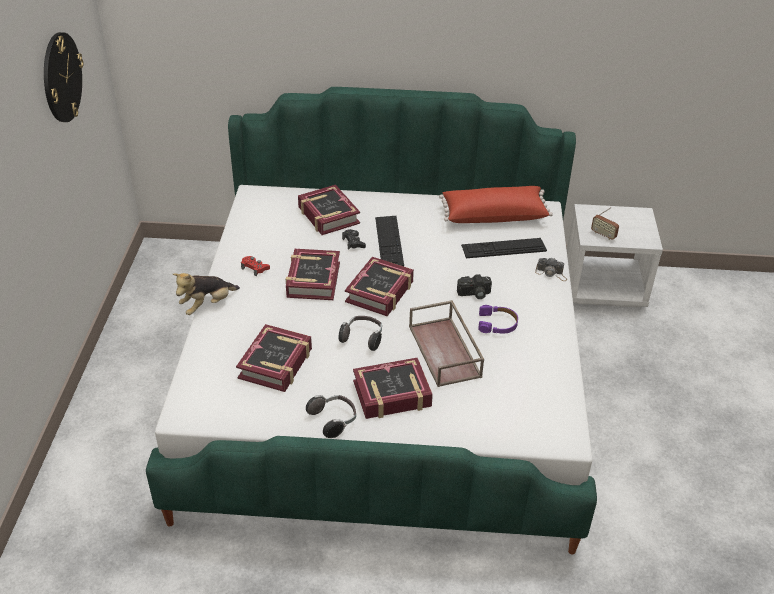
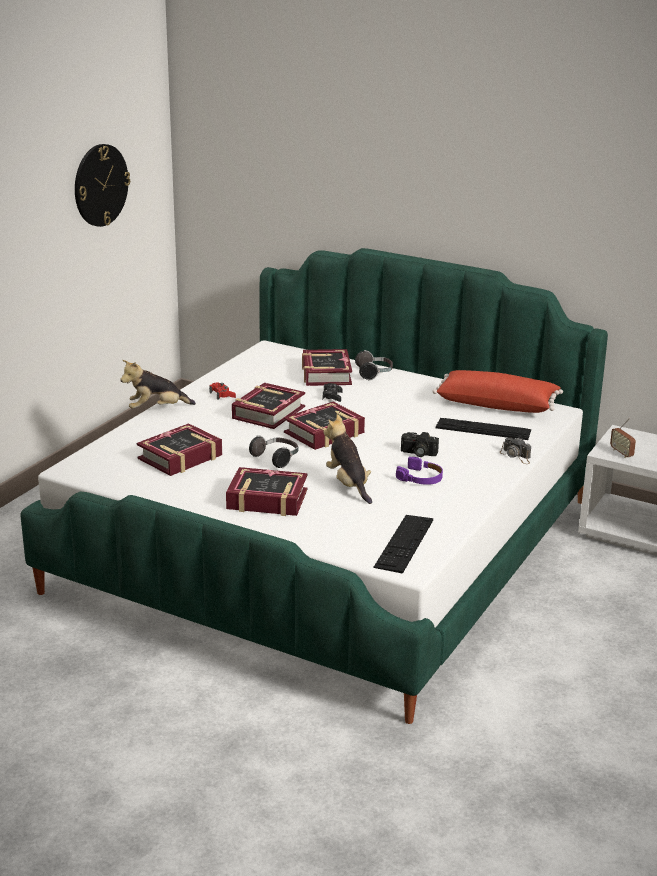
camera: 25 degrees right, 15 degrees down
headphones [306,395,356,438] -> headphones moved to [355,350,393,381]
keyboard [375,216,404,266] -> keyboard moved to [373,515,433,574]
brown tray [409,300,484,387] -> plush toy [324,414,372,504]

